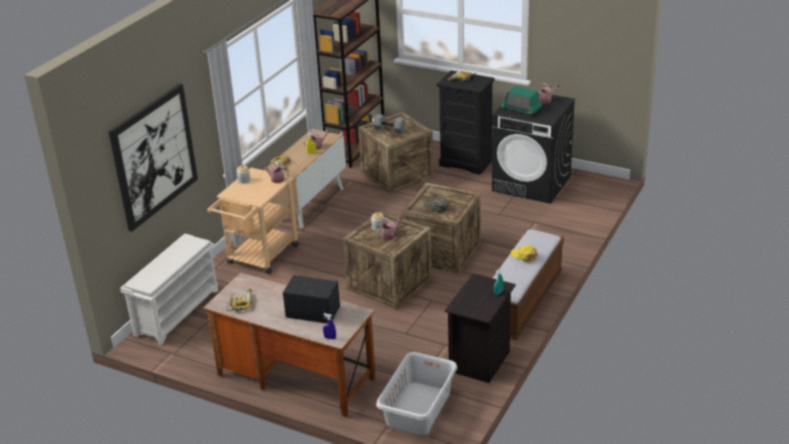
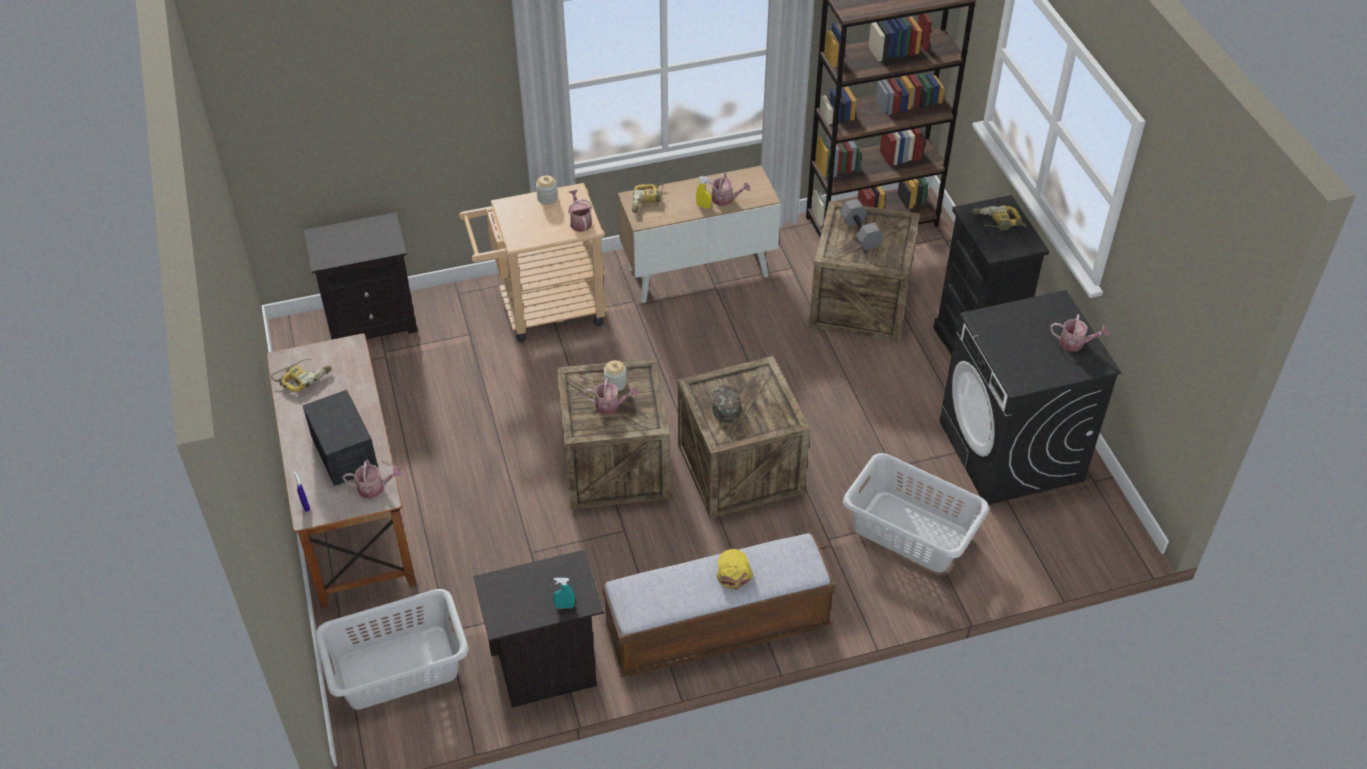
camera: 45 degrees right, 15 degrees up
picture [108,84,198,232] -> none
white shoe rack [120,234,218,345] -> black nightstand [304,212,418,339]
radio [500,86,542,116] -> none
none -> watering can [343,460,402,499]
none -> grey laundry basket [843,453,989,572]

